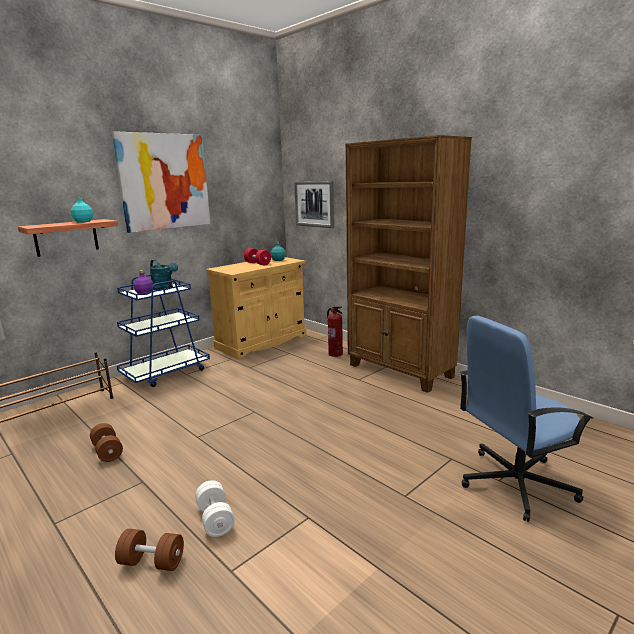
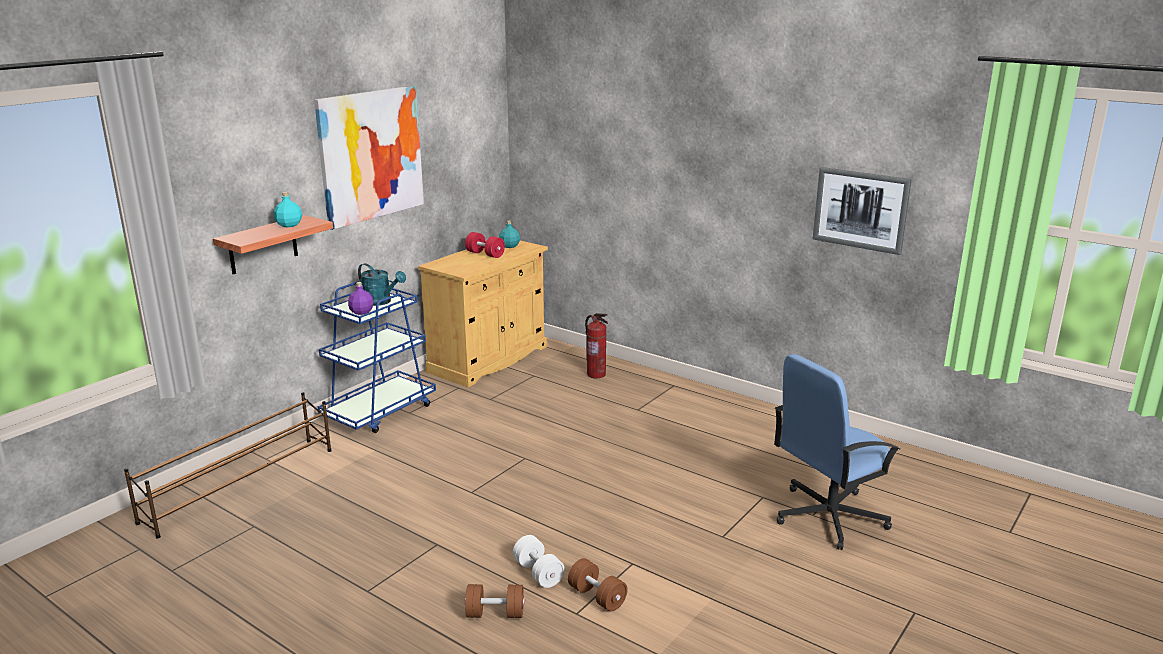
camera: 10 degrees left, 5 degrees up
brown dumbbell [90,423,123,462] -> brown dumbbell moved to [568,558,628,611]
picture [294,181,334,228] -> picture moved to [813,167,912,255]
brown bookcase [346,135,472,393] -> none

